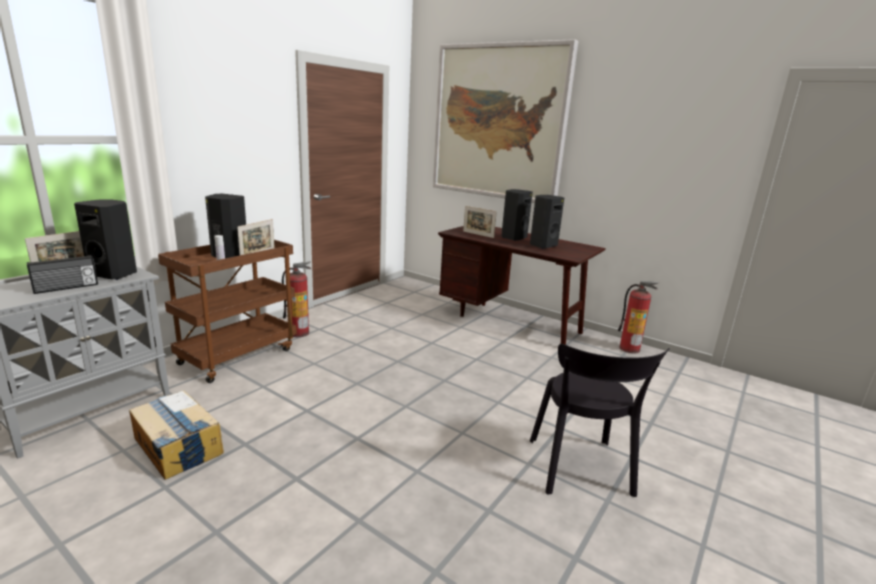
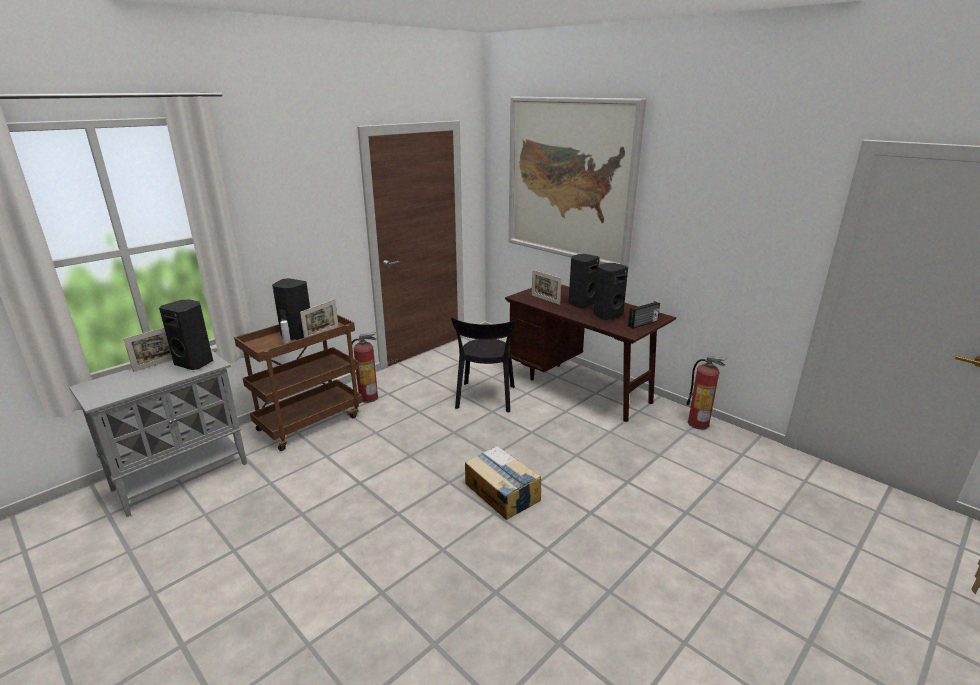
camera: 10 degrees right, 5 degrees up
radio [27,255,98,294] -> radio moved to [628,301,660,329]
cardboard box [129,390,224,480] -> cardboard box moved to [465,446,541,520]
black chair [530,344,670,497] -> black chair moved to [451,317,516,412]

